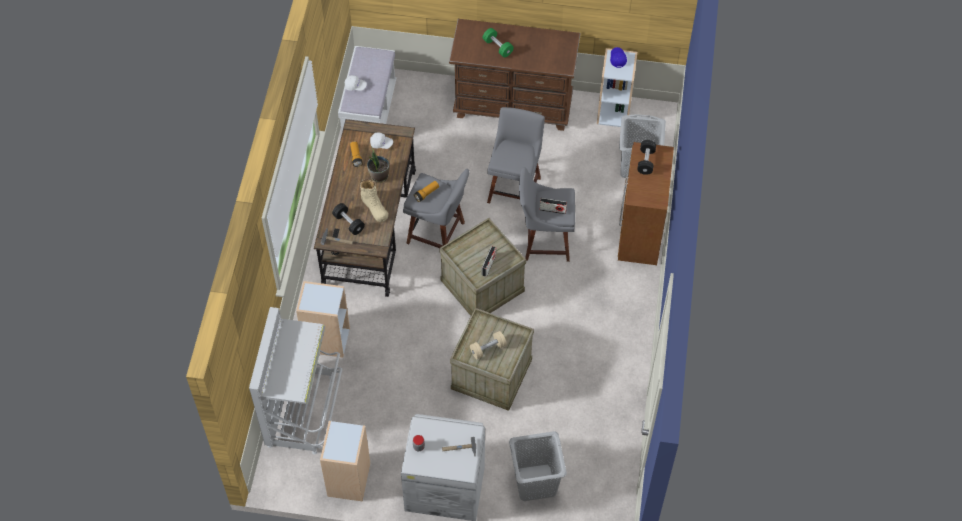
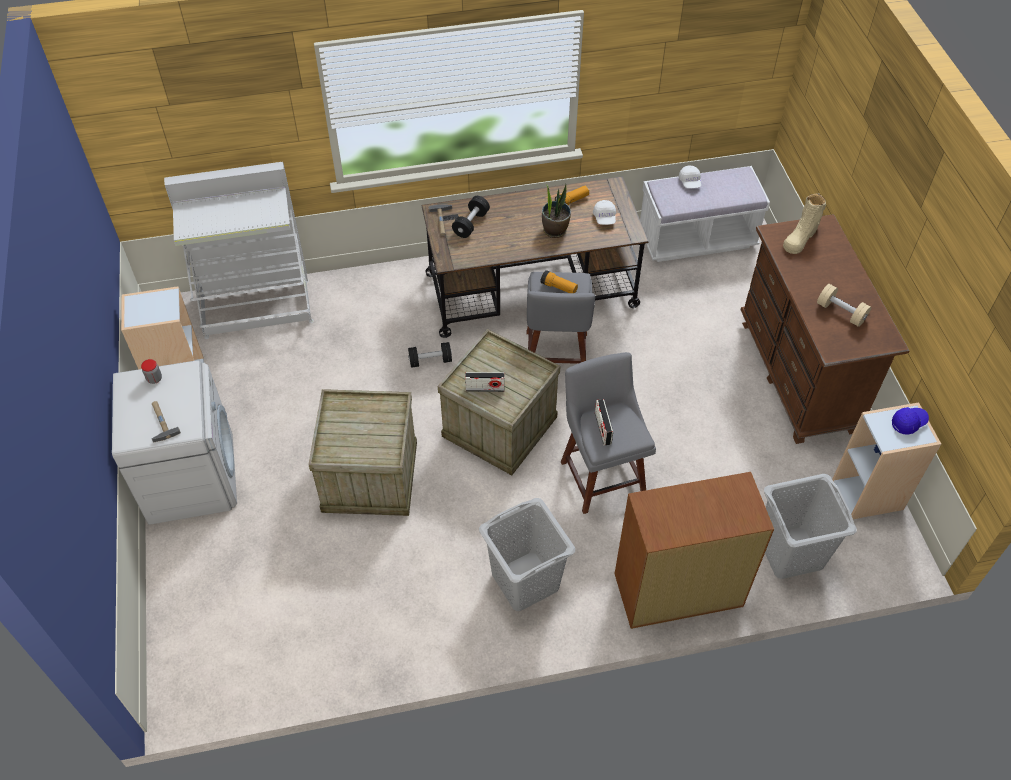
camera: 70 degrees right, 5 degrees down
bookcase [296,281,350,358] -> none
beige boot [360,179,388,222] -> beige boot moved to [783,193,826,254]
beige dumbbell [470,331,507,359] -> beige dumbbell moved to [817,284,871,327]
green dumbbell [483,28,514,58] -> none
grey stool [487,107,545,203] -> none
grey laundry basket [509,431,567,501] -> grey laundry basket moved to [479,498,575,611]
black dumbbell [637,140,656,175] -> black dumbbell moved to [408,342,452,368]

